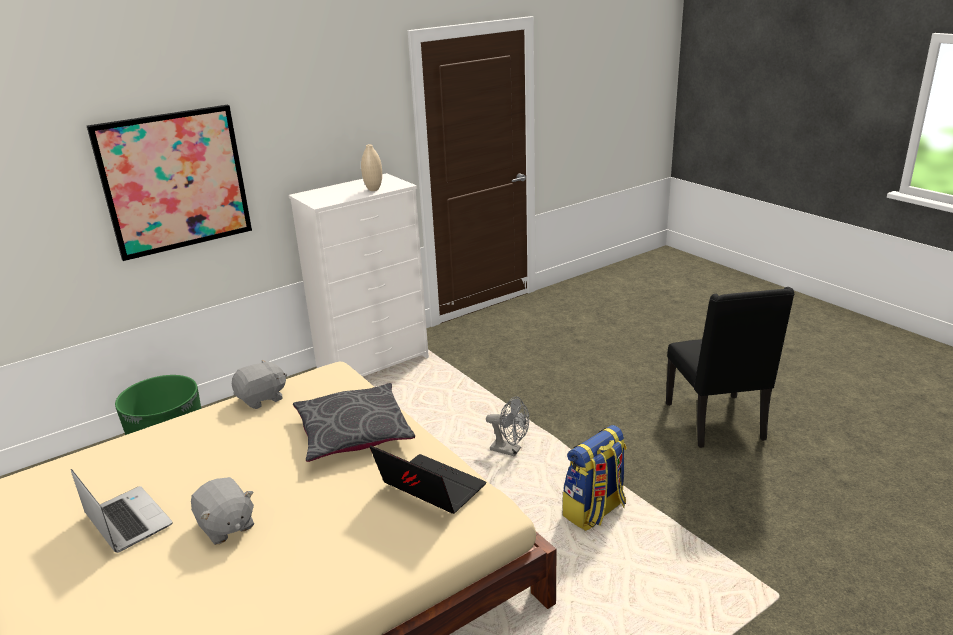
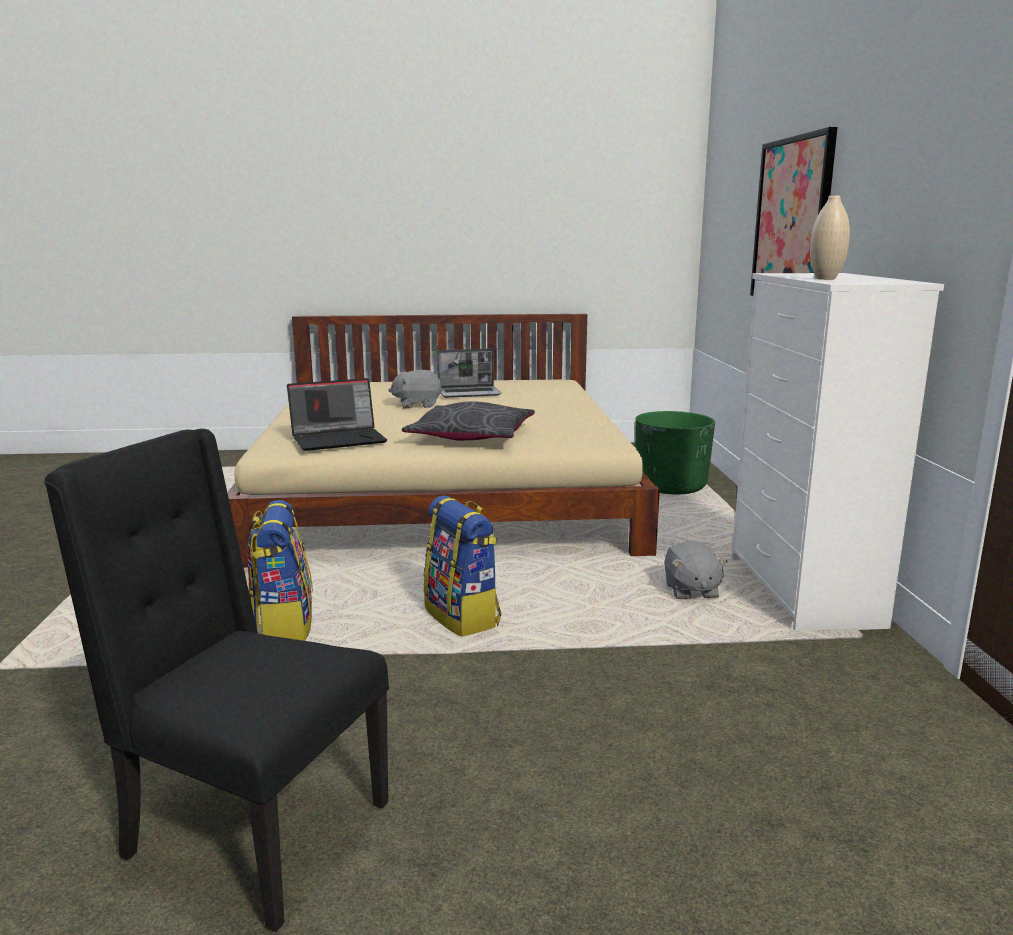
camera: 120 degrees right, 10 degrees down
grey plush toy [232,359,287,409] -> grey plush toy moved to [664,541,728,599]
grey fan [486,396,529,457] -> backpack [424,496,501,637]

